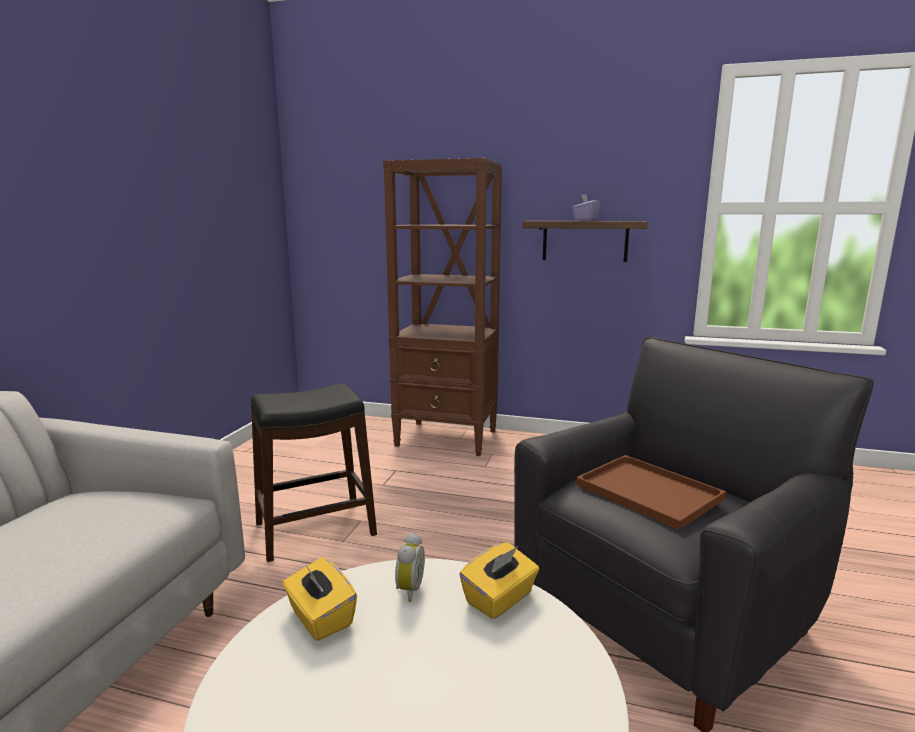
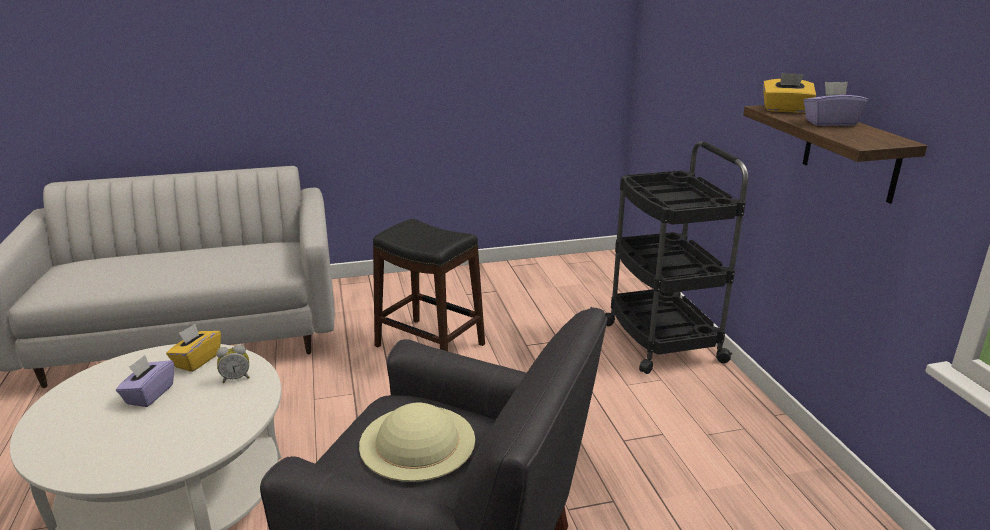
camera: 60 degrees right, 10 degrees up
brown bookcase [383,158,502,456] -> black cart [605,141,748,374]
yellow tissue box [459,543,539,619] -> yellow tissue box moved to [763,72,816,113]
brown tray [576,455,726,530] -> beige hat [359,402,475,482]
none -> purple tissue box [116,355,174,407]

